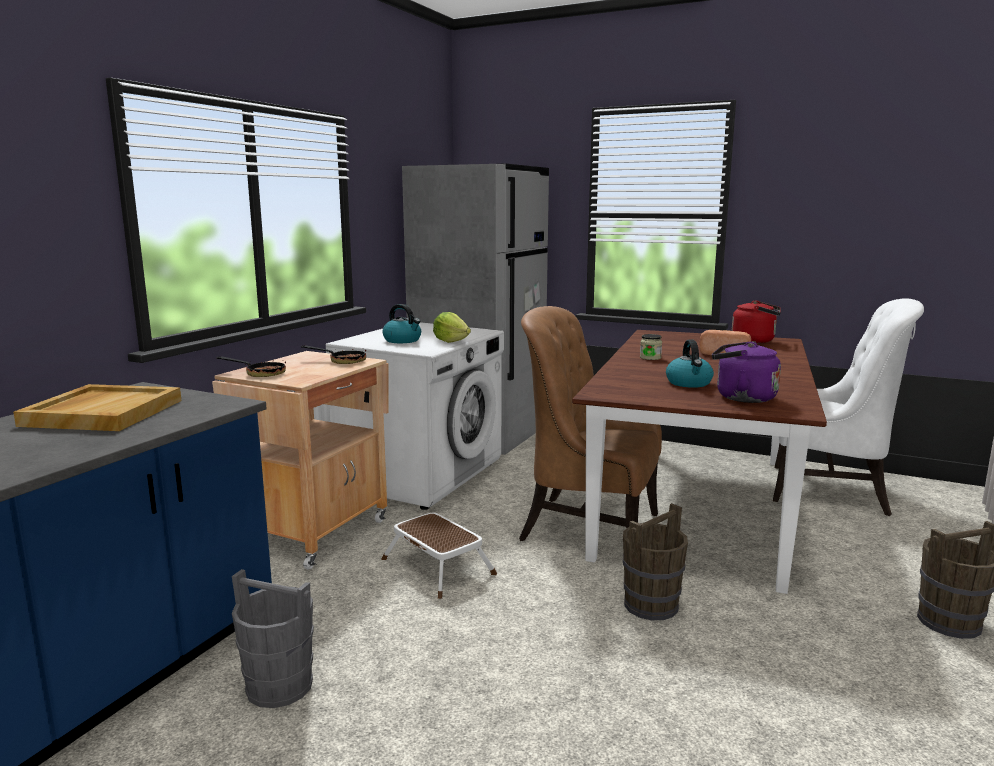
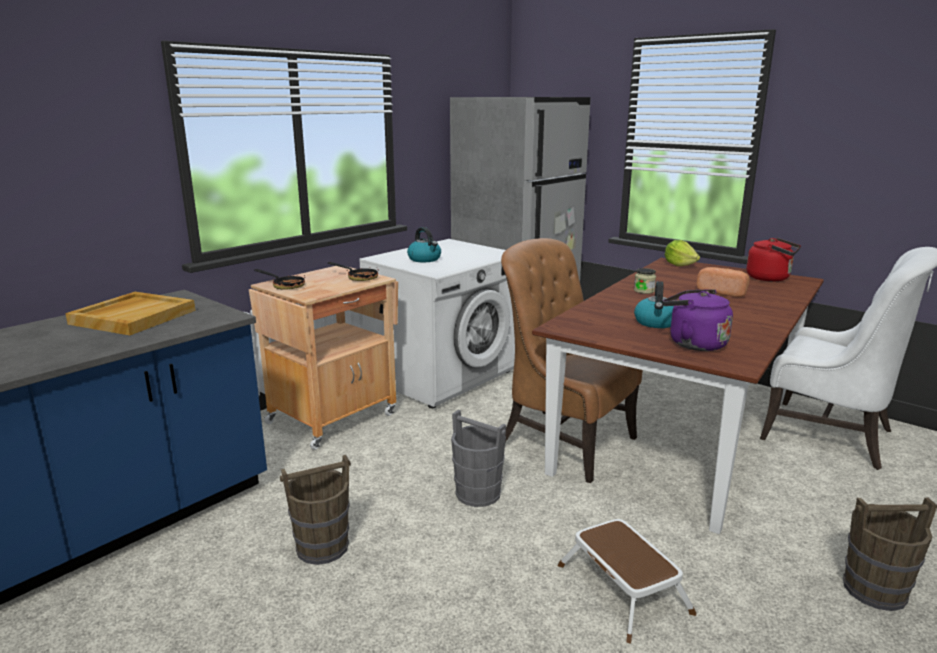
camera: 15 degrees right, 5 degrees up
grey bucket [232,569,314,708] -> grey bucket moved to [451,410,506,507]
brown step ladder [381,513,497,599] -> brown step ladder moved to [558,519,696,644]
lettuce [433,312,471,343] -> lettuce moved to [665,240,700,266]
brown bucket [623,503,688,620] -> brown bucket moved to [280,455,351,565]

